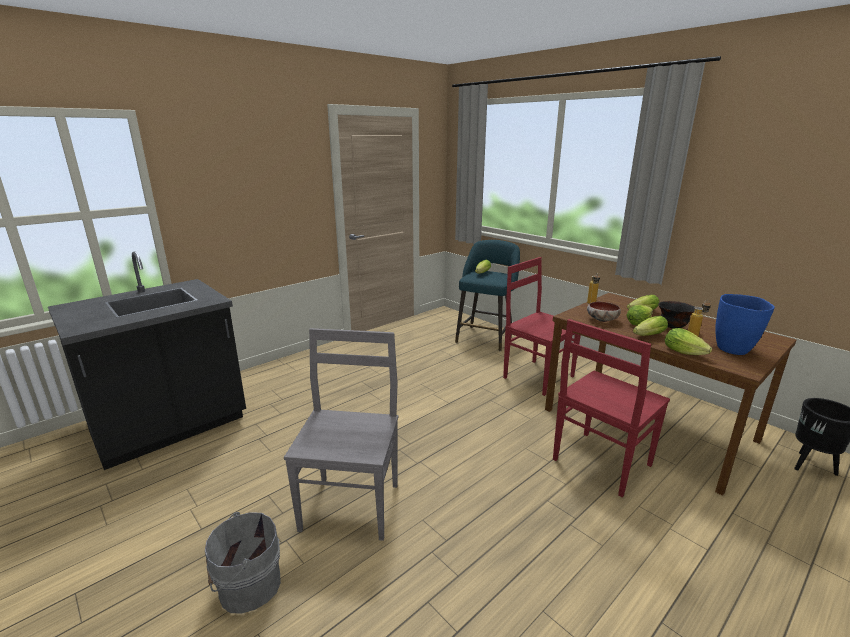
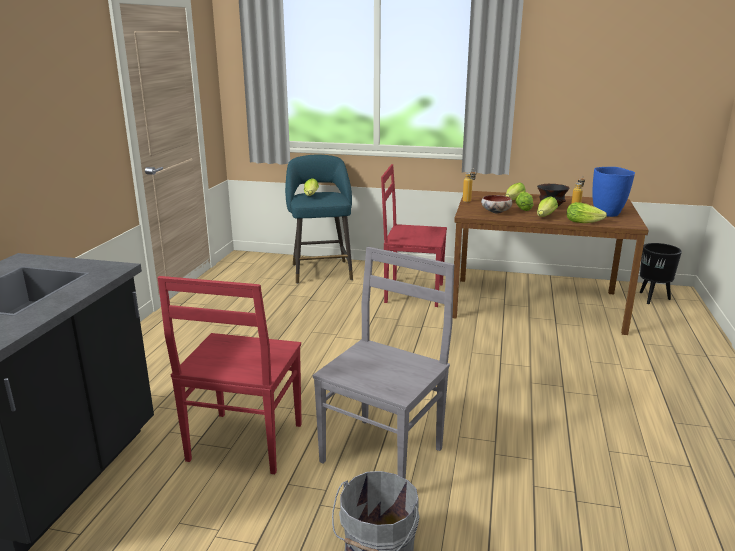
camera: 35 degrees left, 0 degrees up
grey chair [284,328,398,541] -> grey chair turned 60 degrees clockwise [313,247,454,479]
red chair [553,319,670,497] -> red chair moved to [157,276,302,474]

